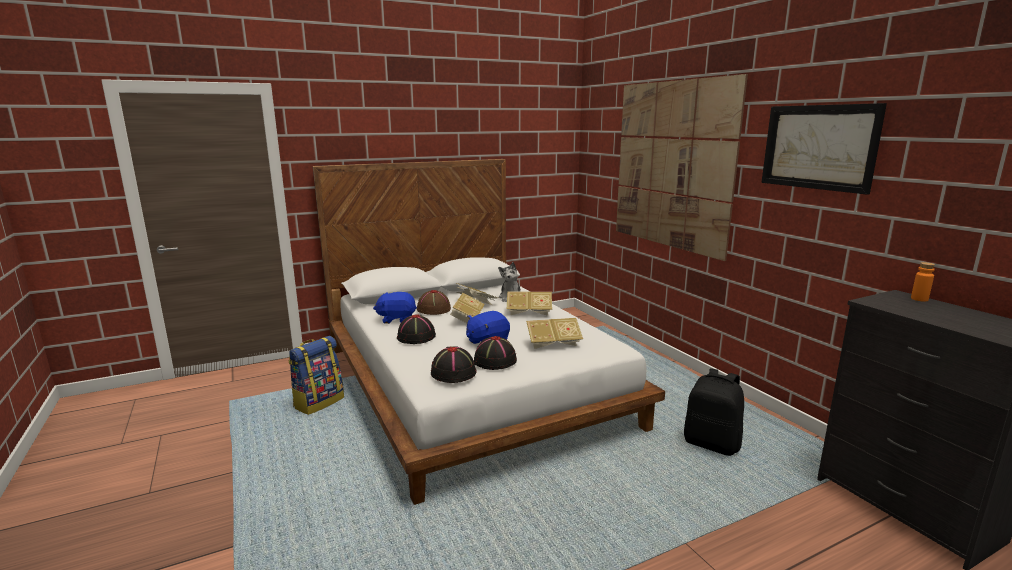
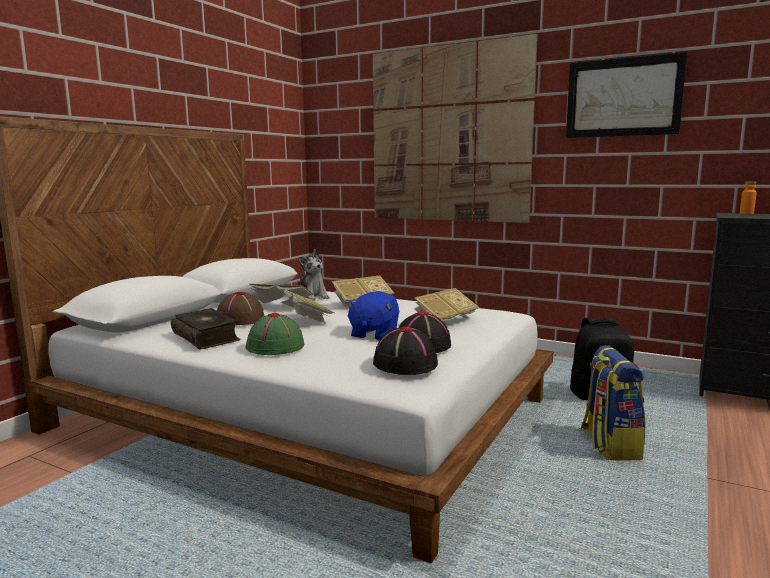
camera: 35 degrees left, 5 degrees down
backpack [288,336,344,415] -> backpack moved to [580,345,645,461]
blue plush toy [373,292,417,324] -> book [171,308,241,349]
black hat [397,314,436,344] -> green hat [246,313,305,355]

